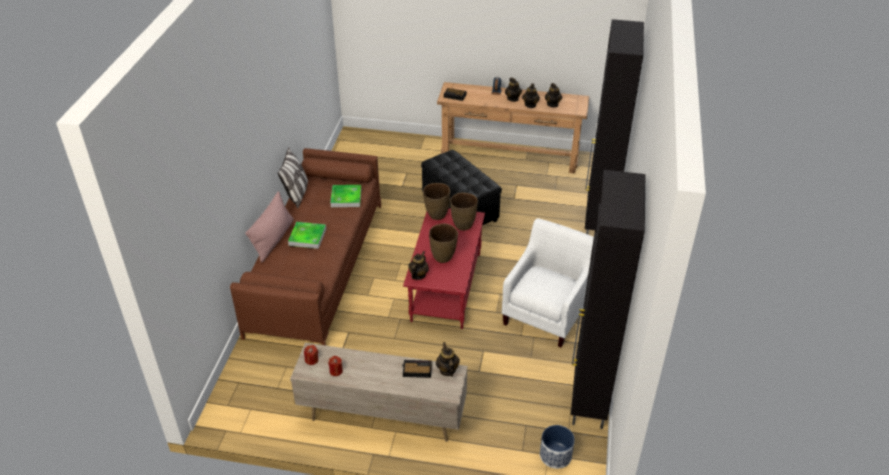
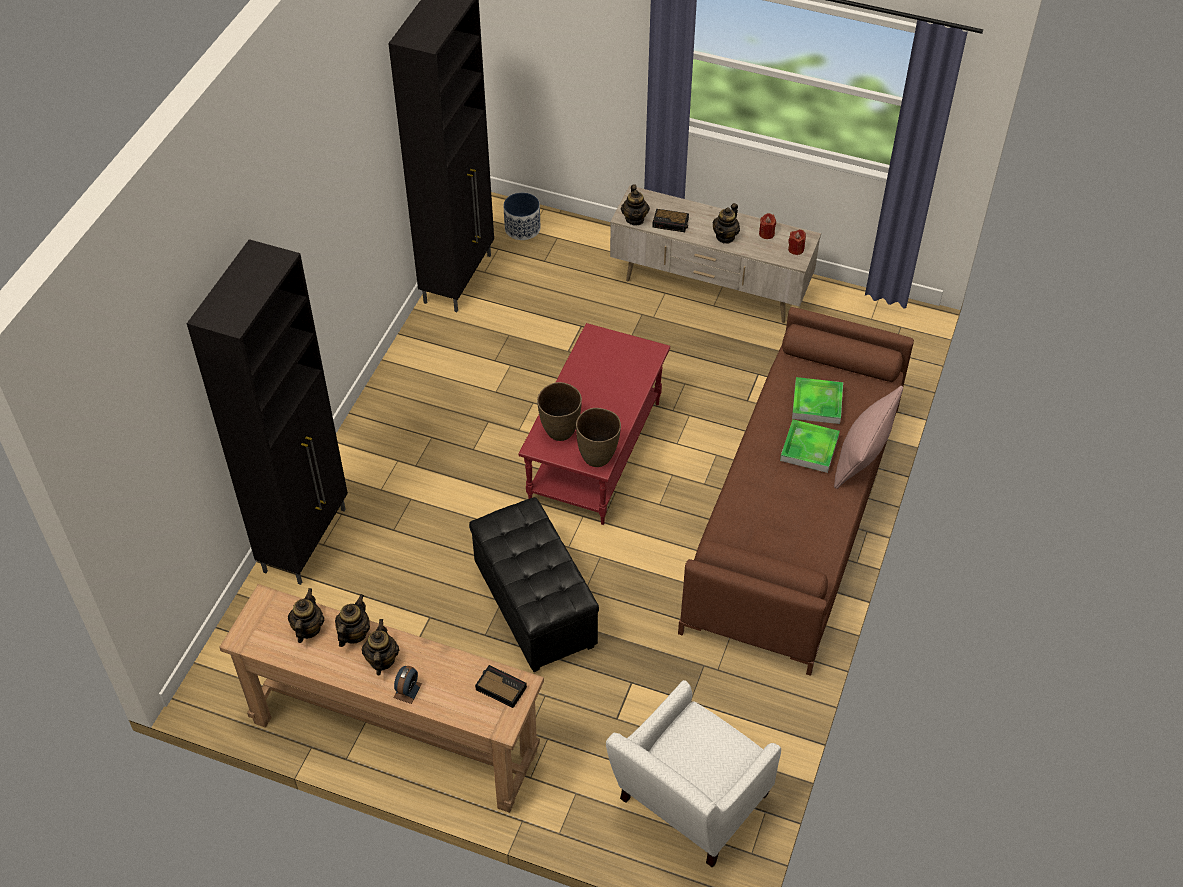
camera: 170 degrees left, 10 degrees up
pillow [278,147,308,209] -> none
tray [330,185,361,207] -> tray moved to [792,377,843,424]
teapot [408,251,429,280] -> teapot moved to [713,203,740,244]
brown vase [429,224,458,263] -> none
white armchair [502,218,594,347] -> white armchair moved to [606,680,781,868]

